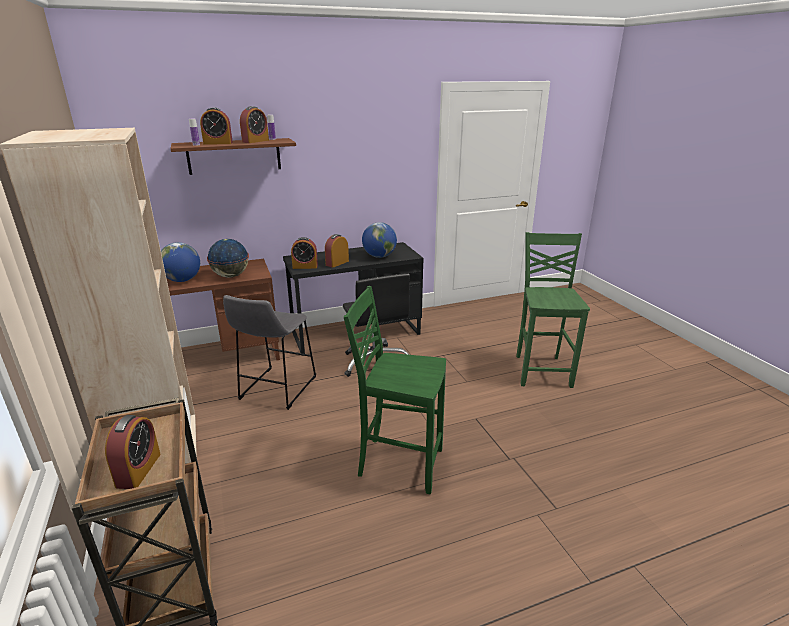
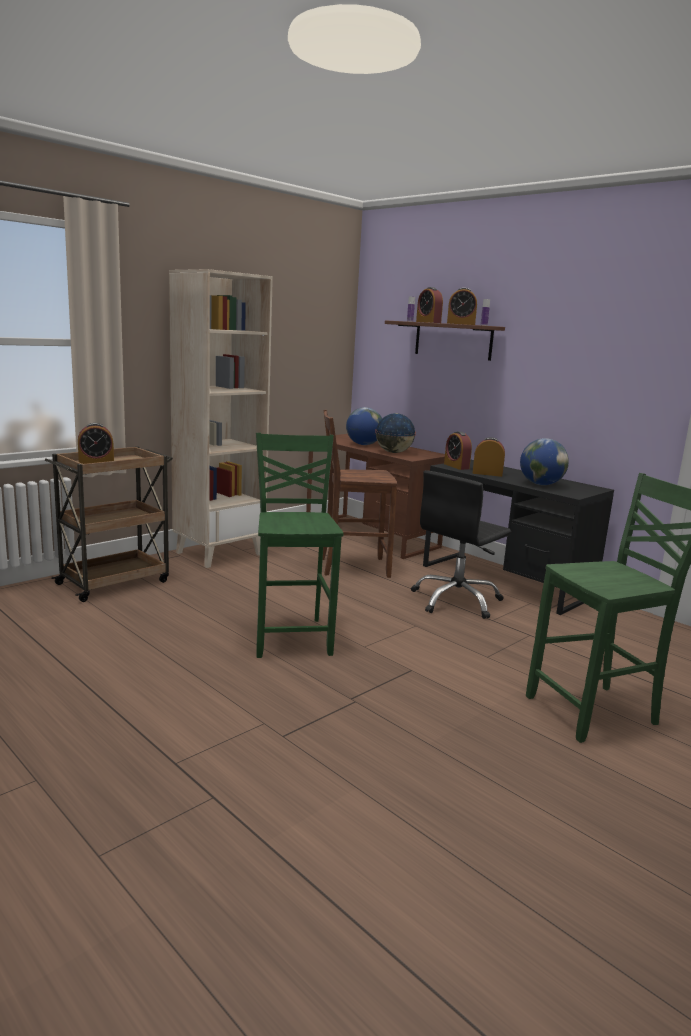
camera: 65 degrees right, 10 degrees down
grey stool [223,295,316,410] -> brown chair [323,410,397,578]

